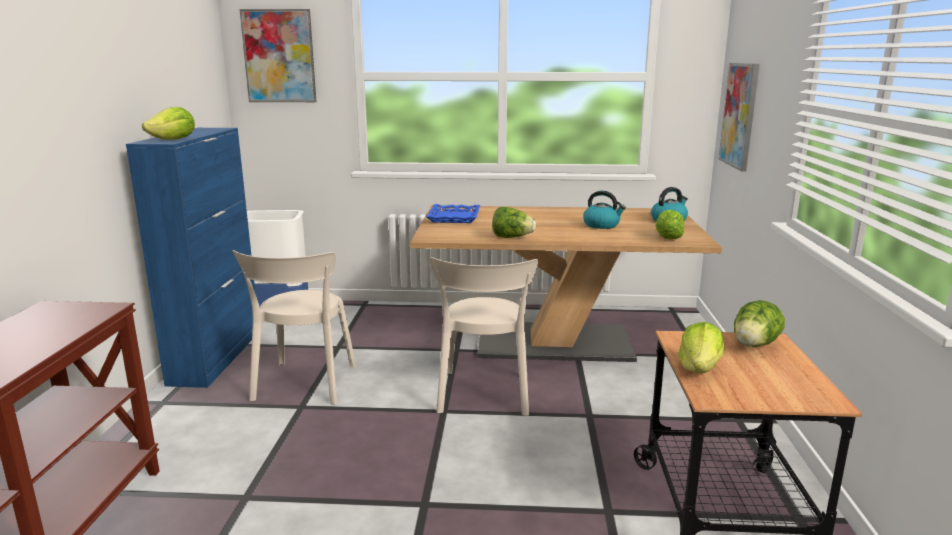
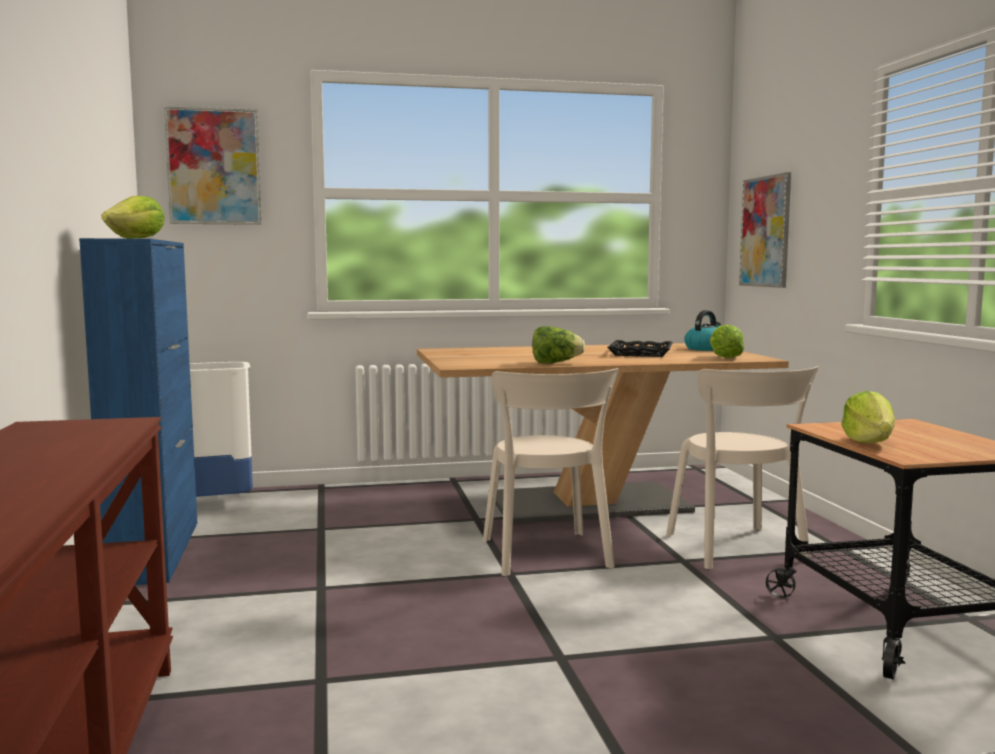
camera: 15 degrees left, 10 degrees down
beige chair [233,250,356,404] -> beige chair moved to [666,366,819,569]
blue tray [426,204,480,223] -> none
kettle [583,191,626,229] -> black tray [607,340,673,357]
lettuce [734,300,785,347] -> none

